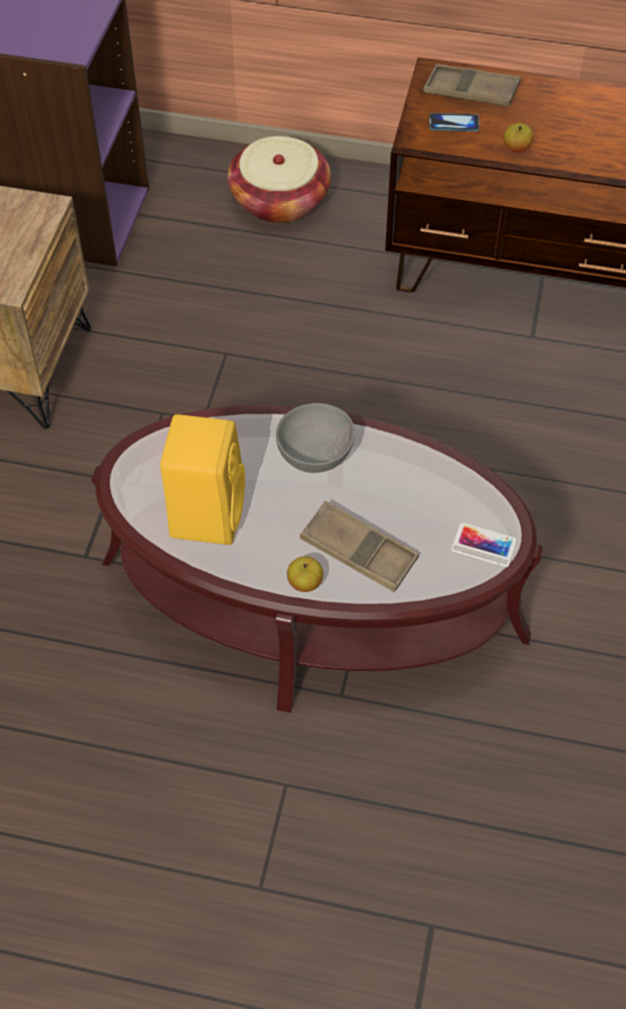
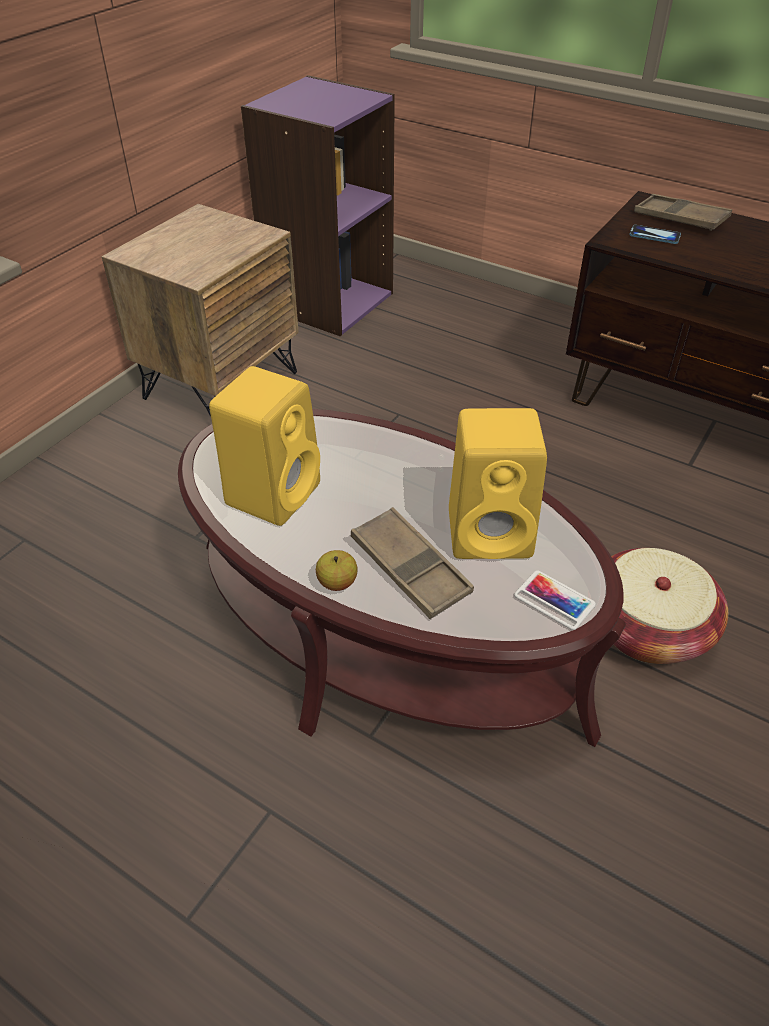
camera: 20 degrees right, 10 degrees down
basket [228,136,331,223] -> basket moved to [611,548,728,664]
grey bowl [276,403,355,473] -> none
apple [503,123,534,152] -> none
none -> yellow speaker [449,408,547,559]

